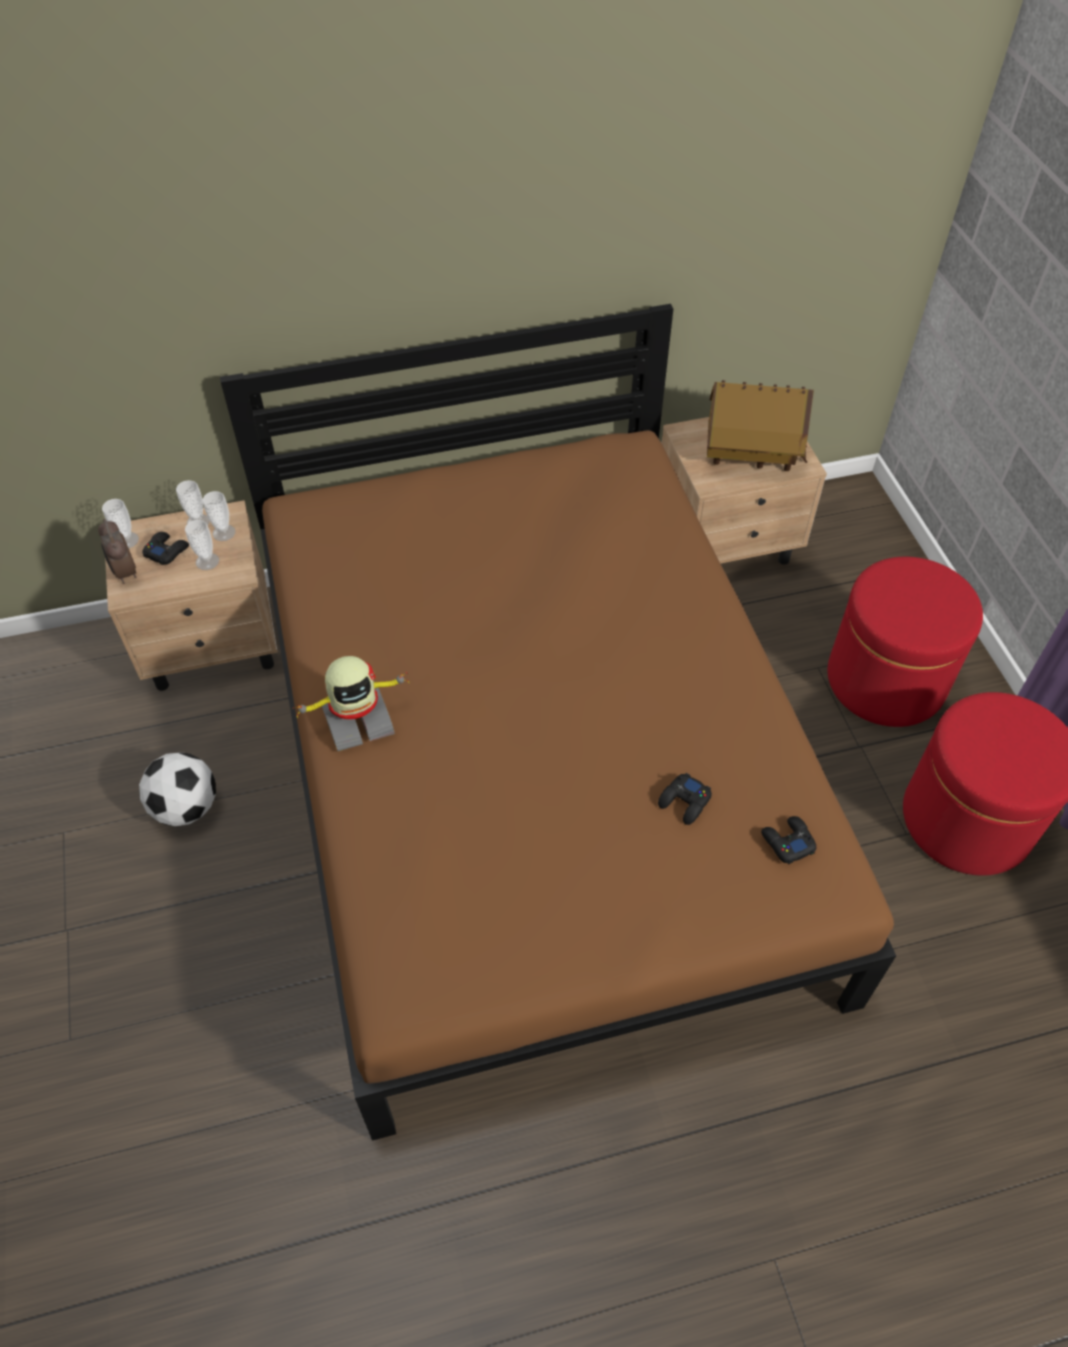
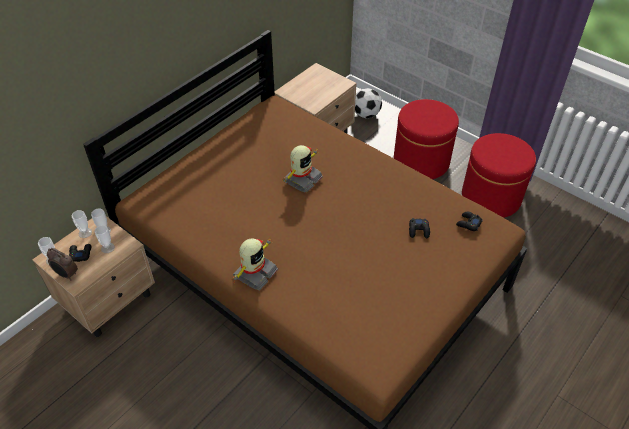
camera: 35 degrees left, 5 degrees down
football [139,752,216,826] -> football moved to [355,88,382,119]
toy house [707,380,814,471] -> none
none -> toy robot [282,145,323,193]

